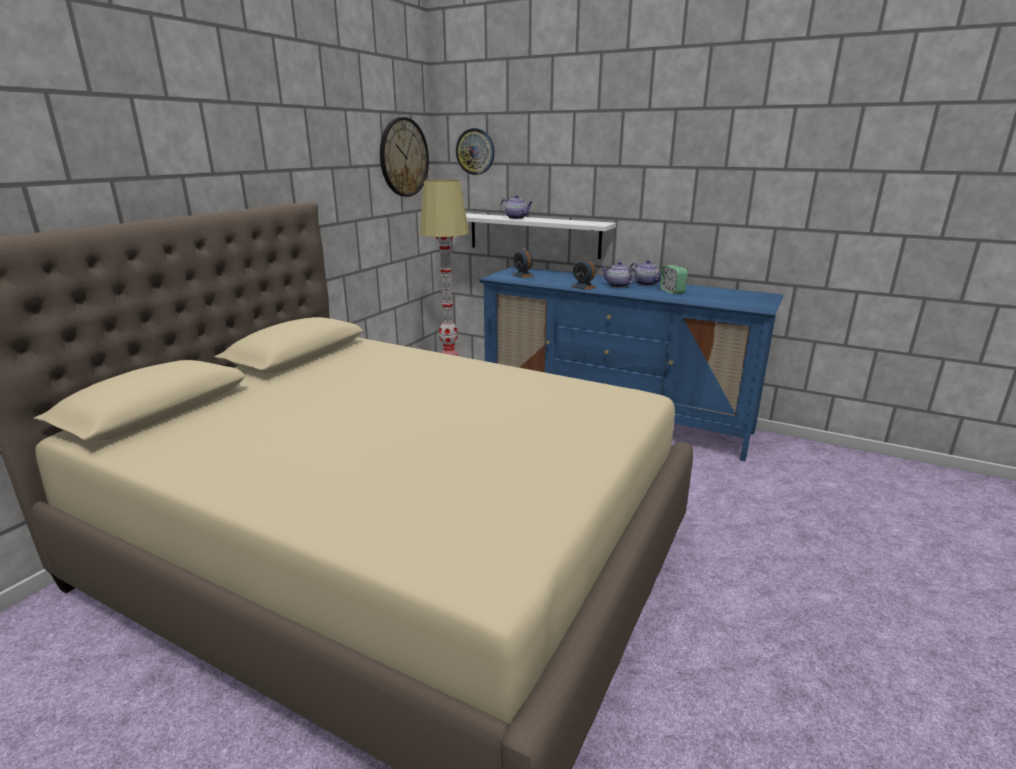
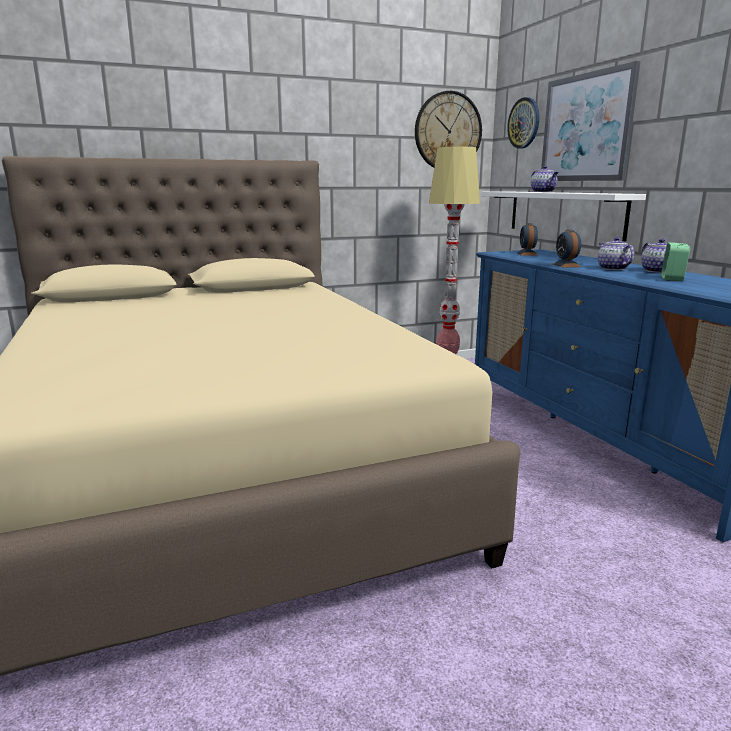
camera: 40 degrees right, 5 degrees down
none -> picture [541,61,641,181]

